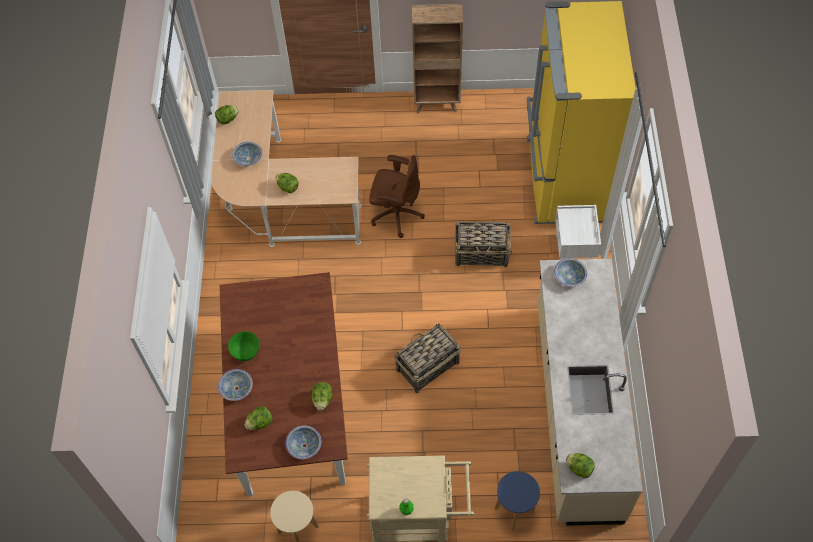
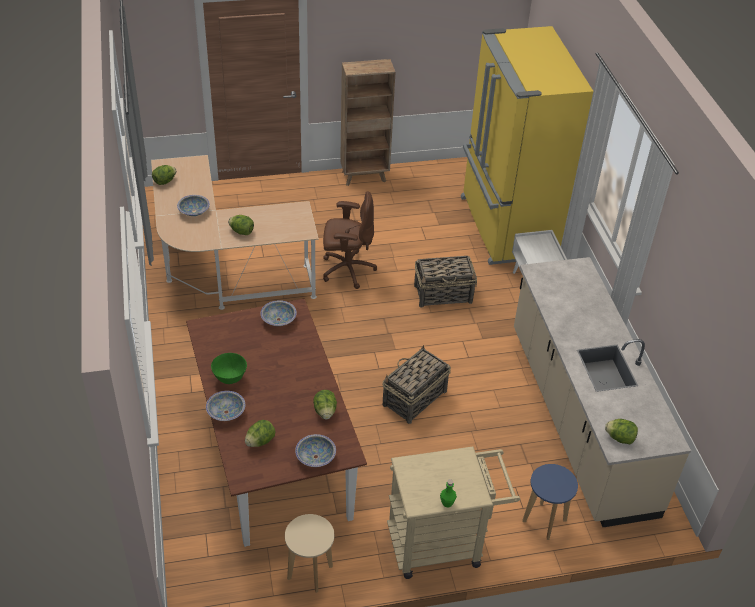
camera: 15 degrees left, 15 degrees down
bowl [554,258,587,287] -> bowl moved to [260,300,297,326]

